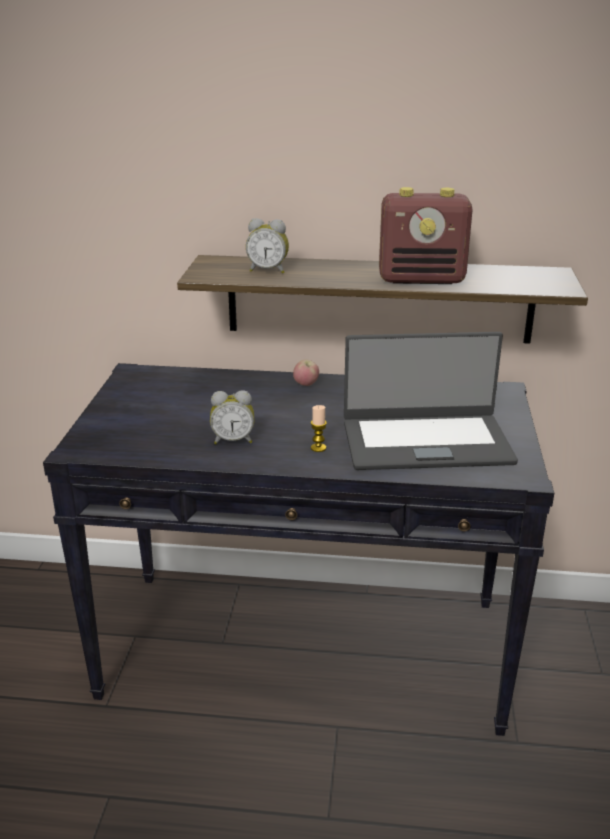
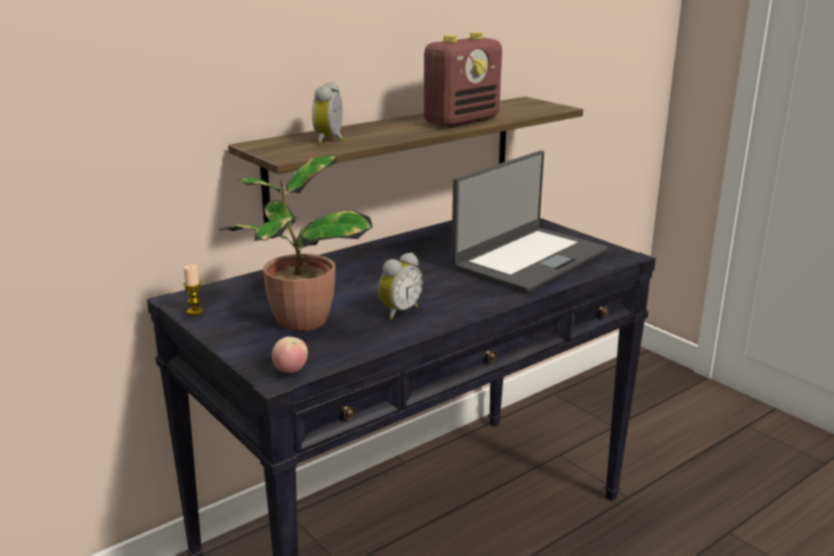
camera: 45 degrees left, 5 degrees down
alarm clock [246,218,289,274] -> alarm clock turned 135 degrees clockwise [312,82,344,144]
apple [293,360,319,386] -> apple moved to [272,337,308,373]
candle [311,405,327,452] -> candle moved to [184,264,204,315]
none -> potted plant [219,155,372,331]

